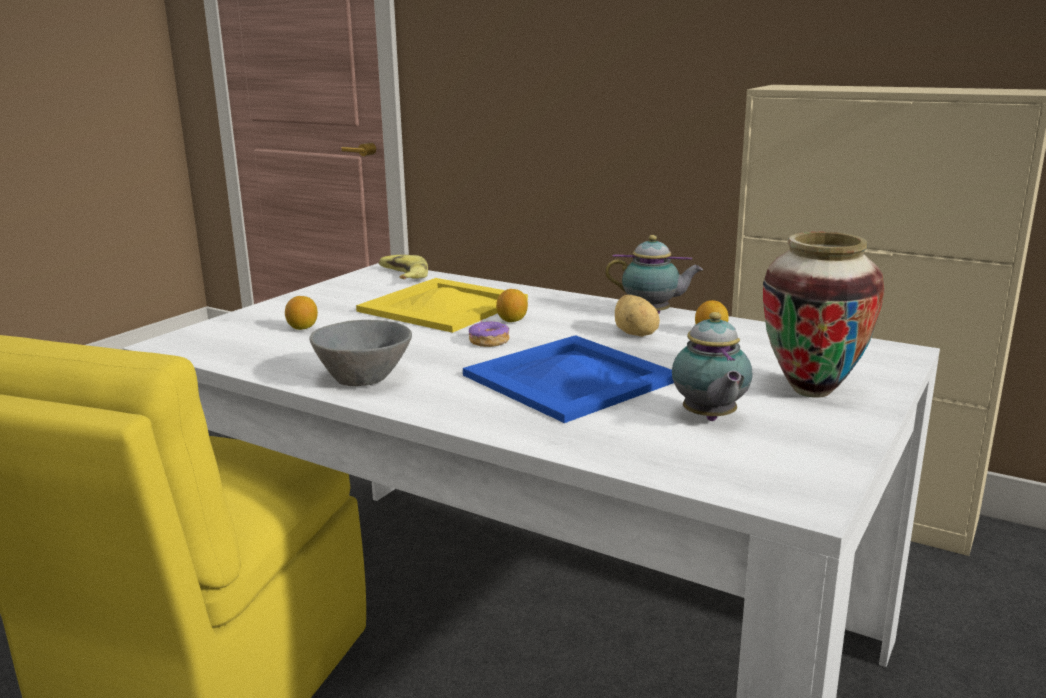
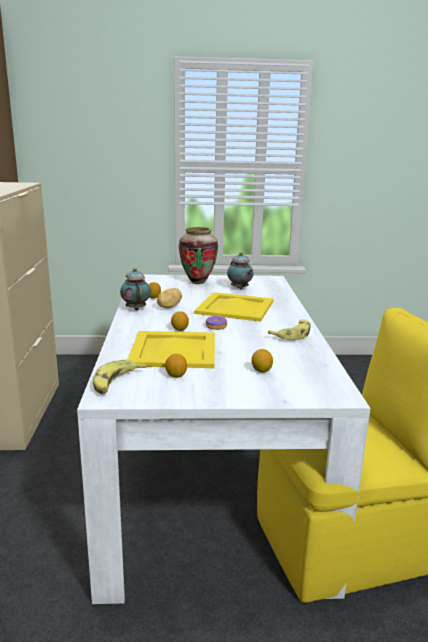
camera: 125 degrees left, 0 degrees up
grey bowl [310,320,412,386] -> banana [268,319,311,340]
blue tray [463,335,674,423] -> yellow tray [194,292,274,322]
teapot [672,312,753,421] -> teapot turned 105 degrees clockwise [227,252,254,290]
none -> lemon [165,354,187,378]

